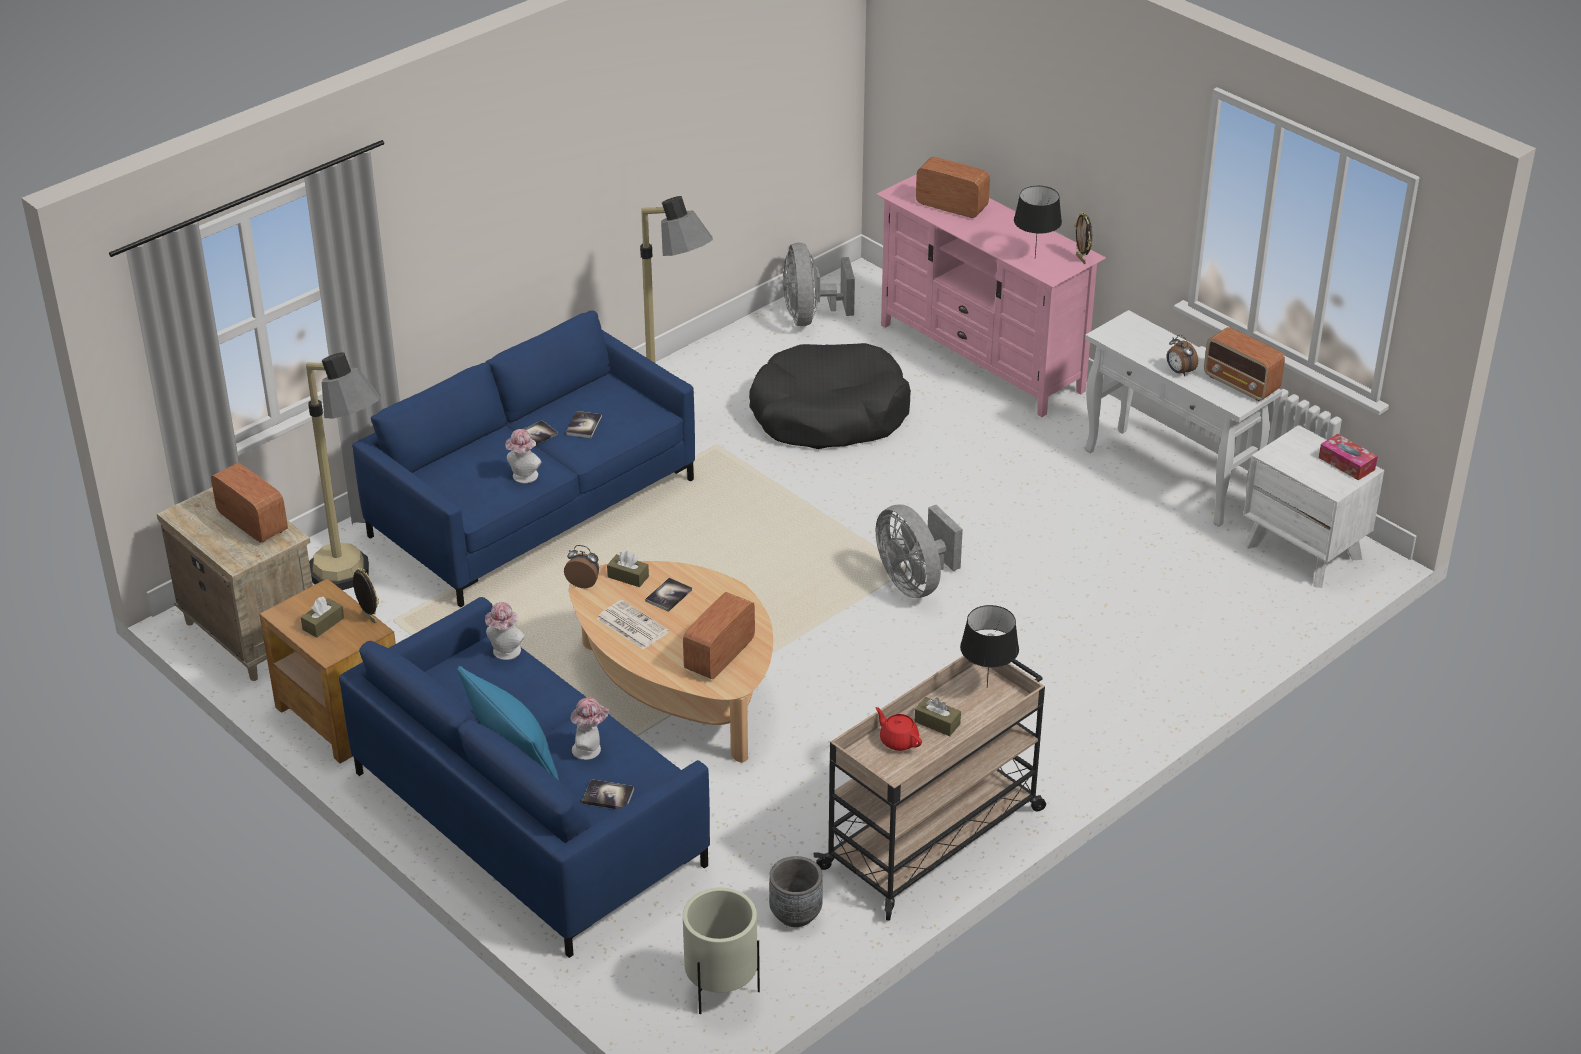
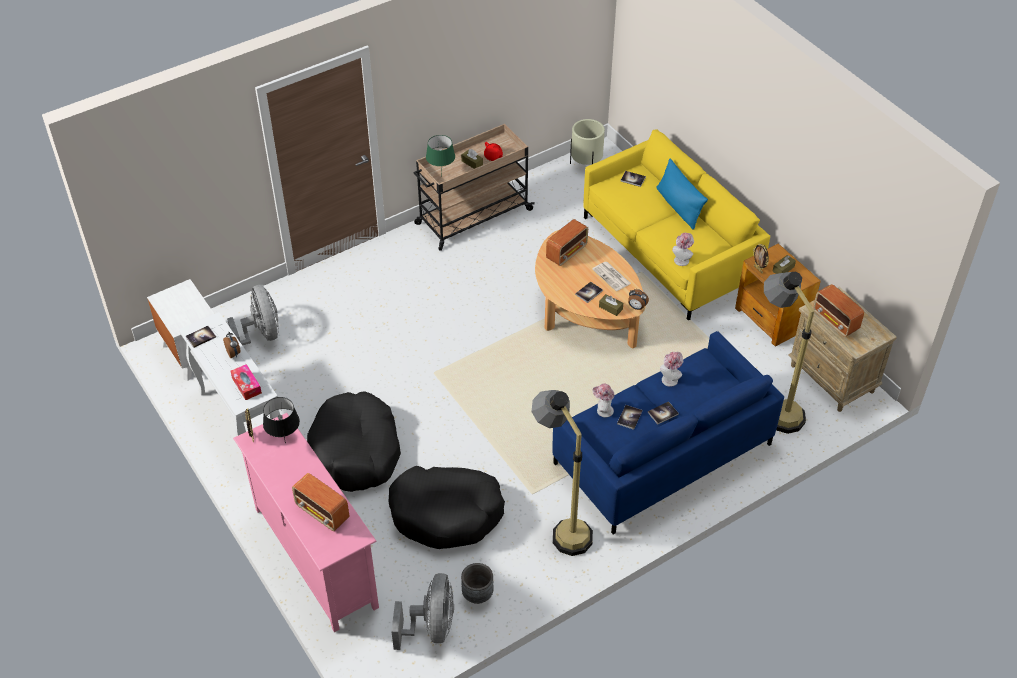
camera: 170 degrees left, 10 degrees up
blue sofa [339,597,710,958] -> yellow sofa [583,129,770,320]
hat [571,697,609,760] -> hat moved to [592,384,615,417]
grey planter [769,856,823,927] -> grey planter moved to [461,563,494,604]
grey fan [876,505,963,598] -> grey fan moved to [227,285,279,346]
black table lamp [960,605,1019,688] -> green table lamp [426,135,455,177]
radio [1204,327,1285,401] -> book [186,326,216,348]
tissue box [1319,434,1378,480] -> tissue box moved to [230,364,262,400]
none -> black dog bed [307,391,401,492]

